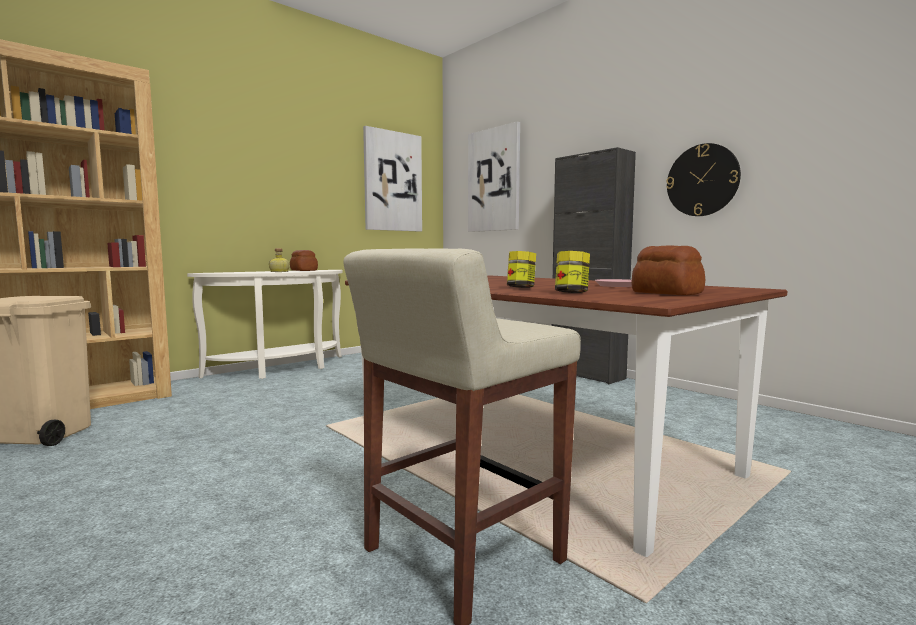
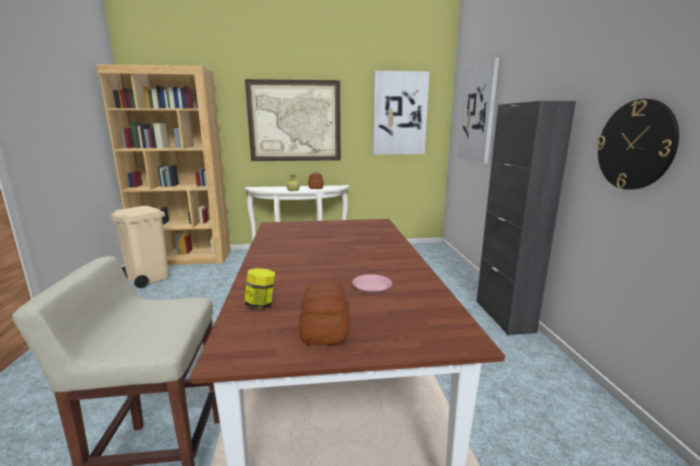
camera: 35 degrees right, 10 degrees up
jar [507,251,536,288] -> none
none -> picture [245,79,341,161]

